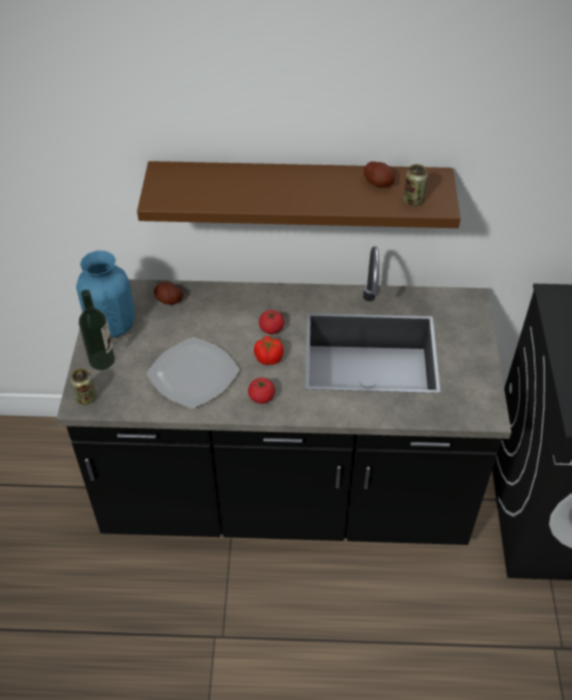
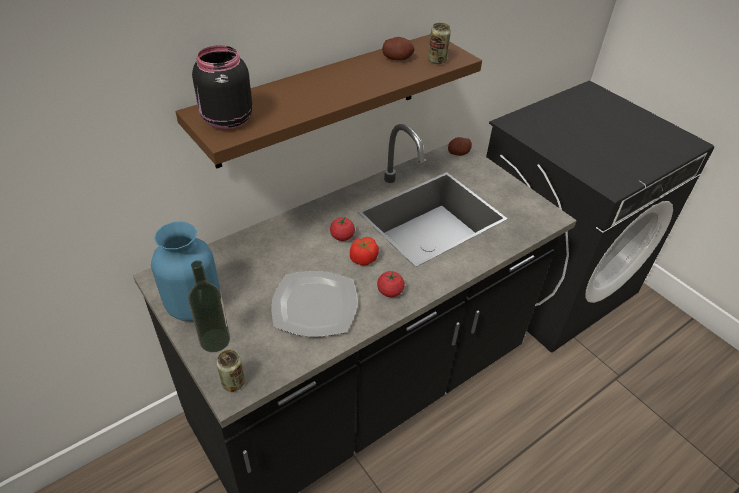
camera: 40 degrees left, 5 degrees down
potato [154,282,183,305] -> potato moved to [448,137,472,156]
none -> black jar [192,45,252,129]

